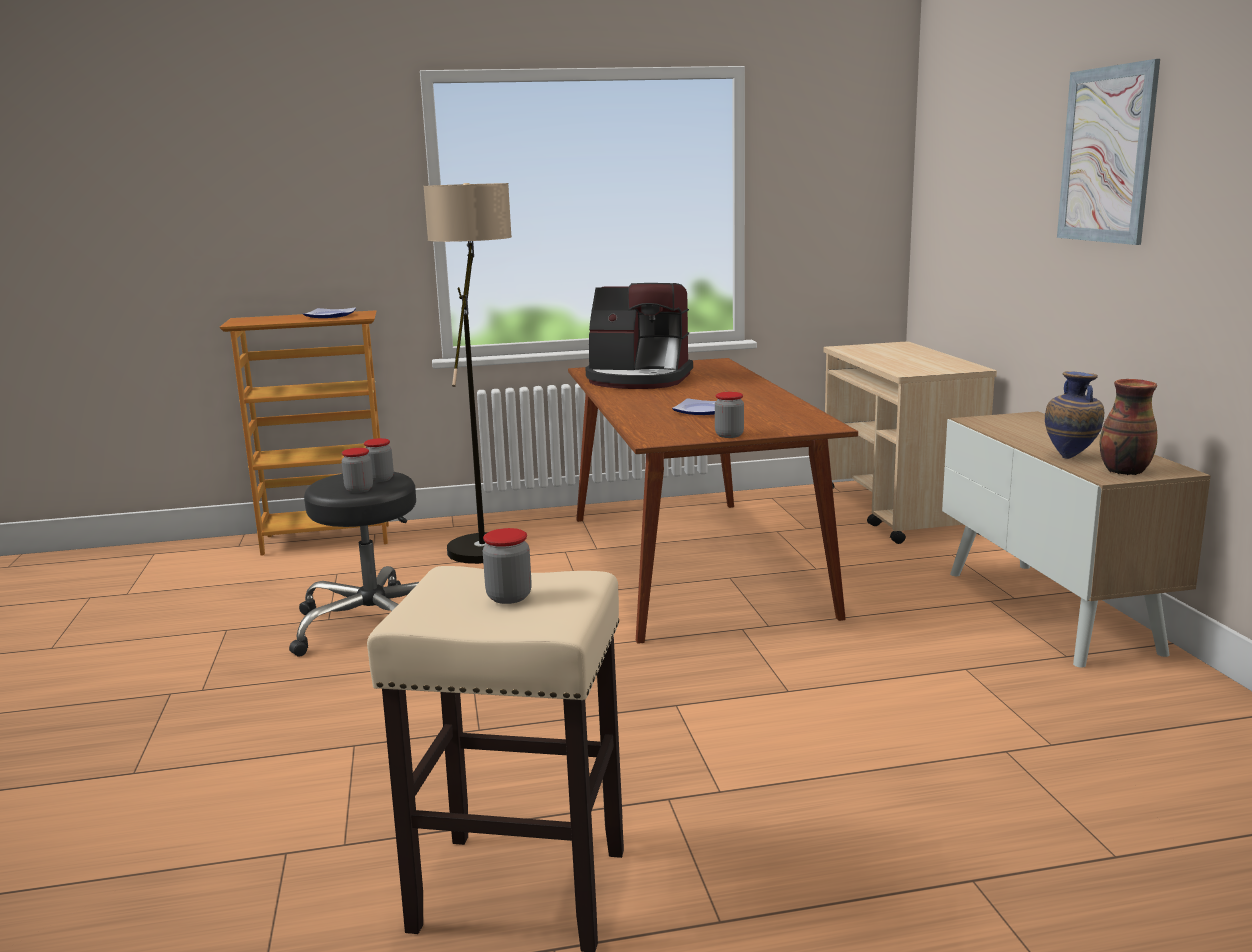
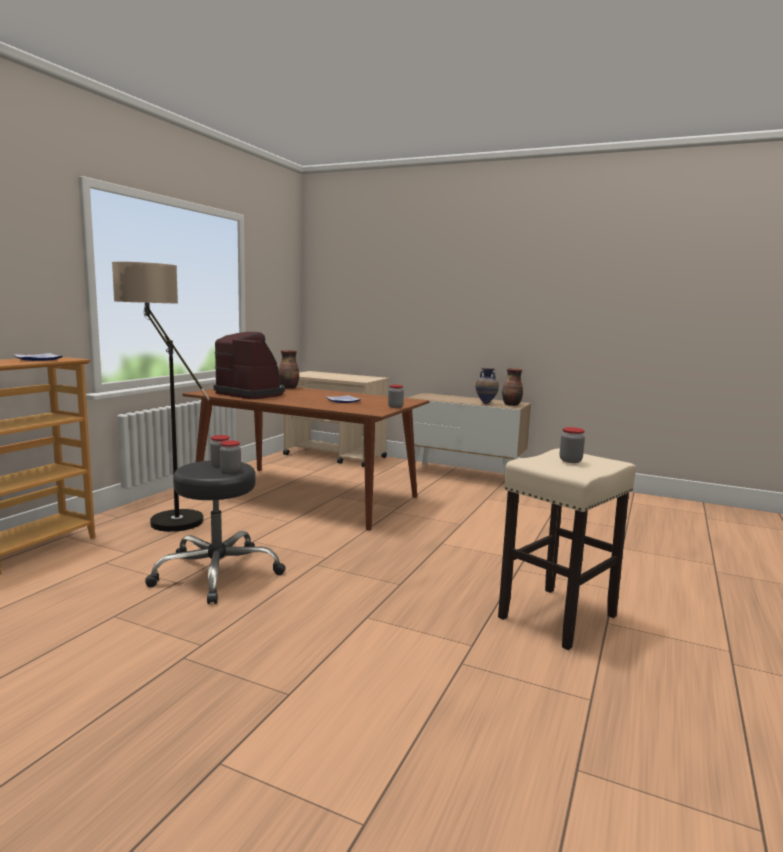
camera: 55 degrees left, 5 degrees down
coffee machine [585,283,693,389] -> coffee machine turned 105 degrees counterclockwise [214,332,285,399]
picture [1057,59,1160,245] -> none
none -> vase [278,350,299,389]

